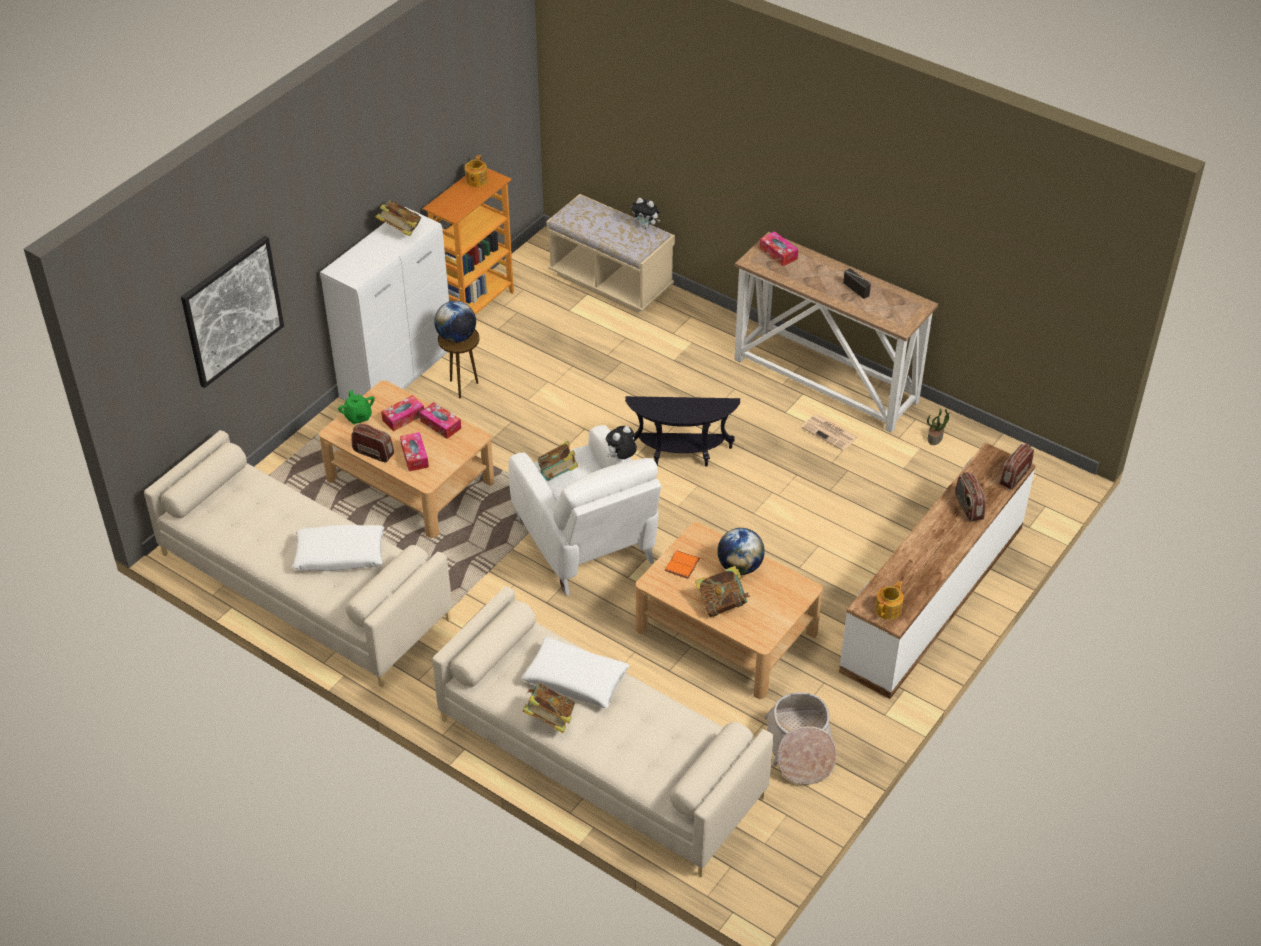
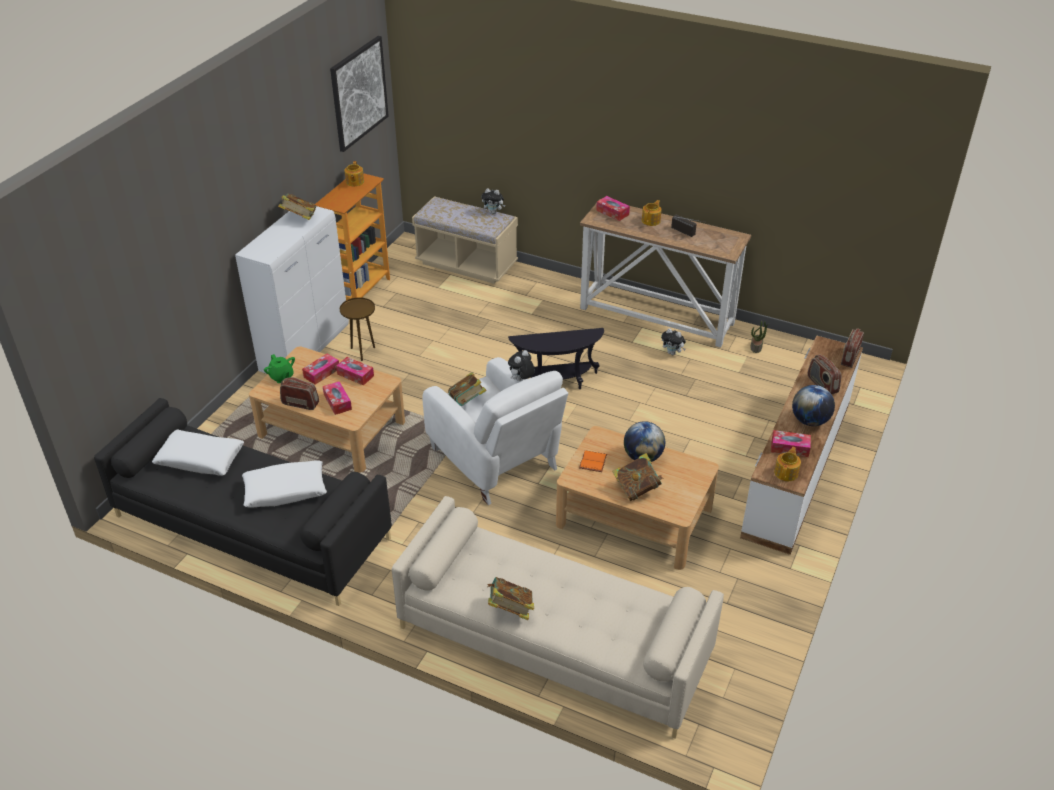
camera: 10 degrees left, 5 degrees down
beige sofa [144,430,452,687] -> black sofa [94,398,392,606]
picture [181,236,284,388] -> picture moved to [330,36,389,152]
globe [434,301,476,343] -> globe moved to [792,385,835,426]
white pillow [522,637,630,708] -> white pillow moved to [152,430,244,476]
basket [764,692,837,785] -> none
newspaper [801,414,858,451] -> plush toy [661,328,686,355]
none -> teapot [642,200,662,226]
none -> tissue box [771,430,811,457]

